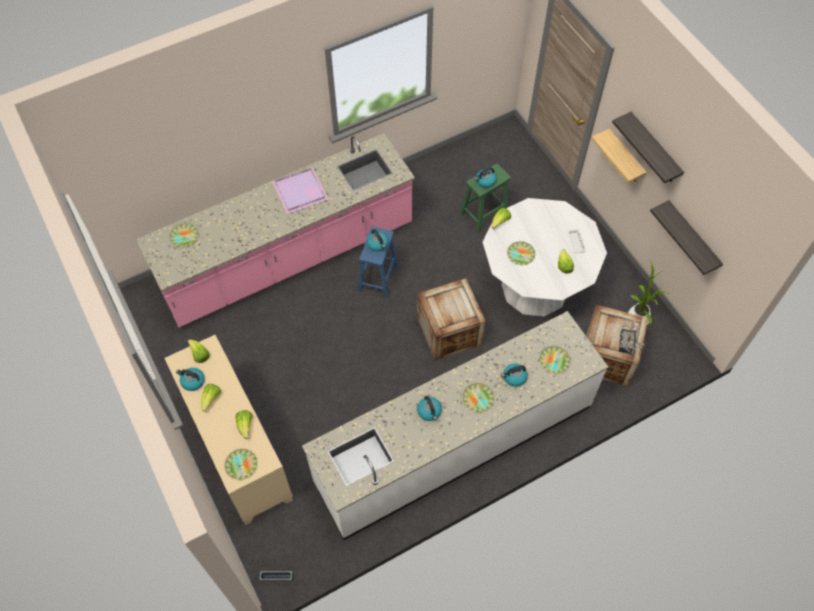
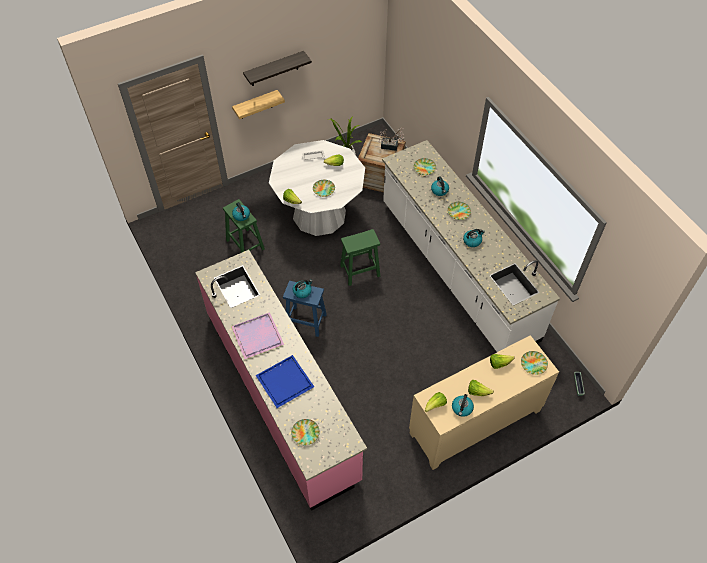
camera: 90 degrees left, 5 degrees down
crate [417,278,486,360] -> green stool [340,229,380,286]
shelf [650,200,723,275] -> none
none -> blue tray [256,355,314,408]

